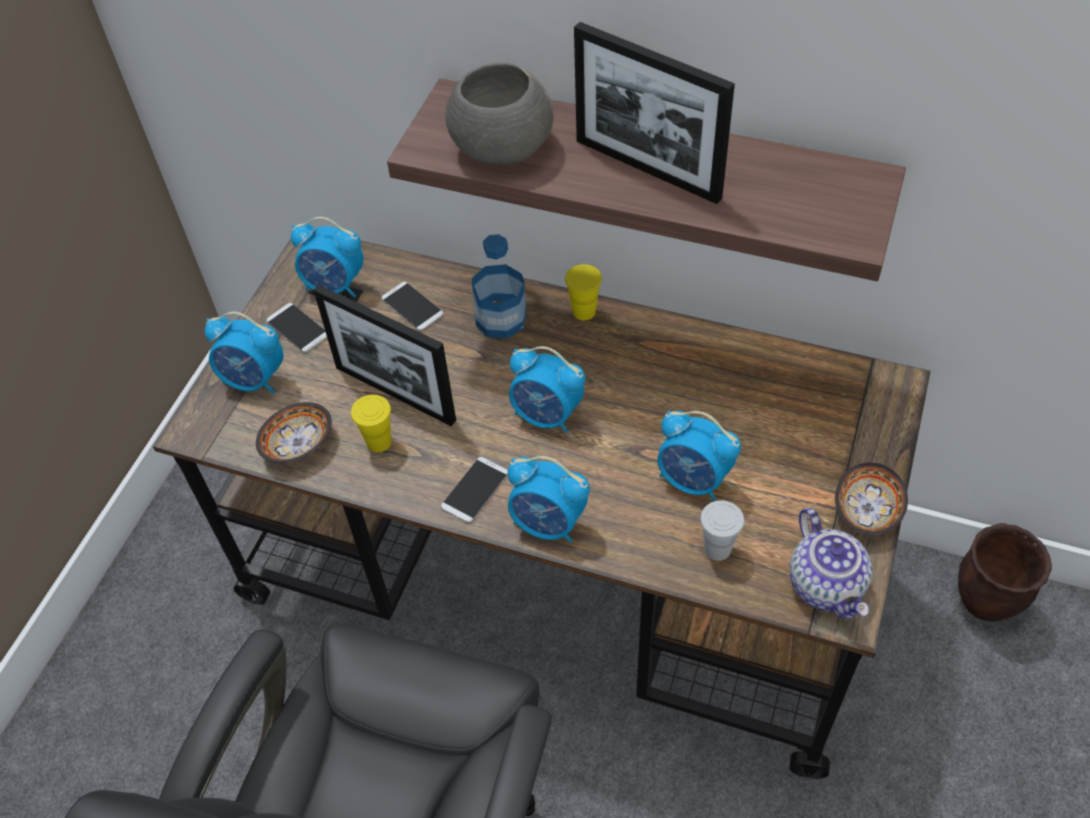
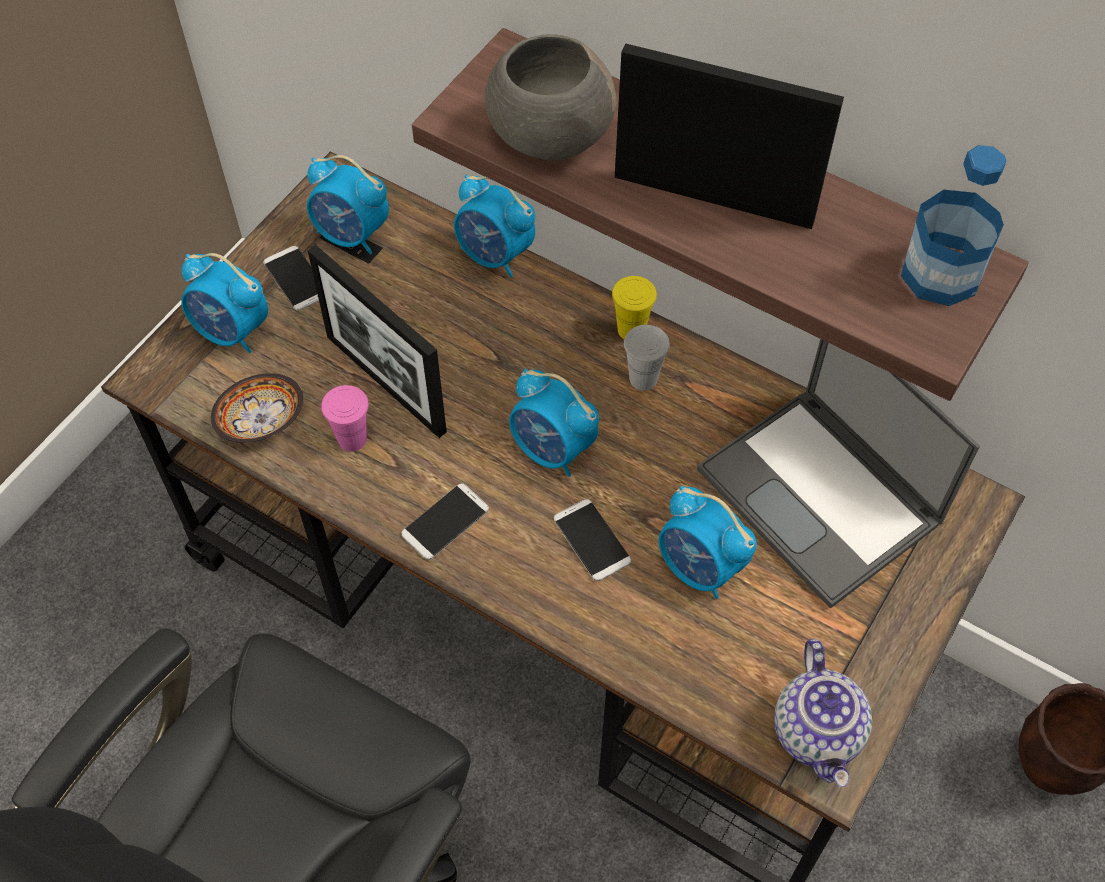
camera: 10 degrees right, 5 degrees up
yellow cup [351,395,391,452] -> pink cup [321,385,369,452]
phone [381,282,444,331] -> phone moved to [554,499,631,581]
bottle [472,234,526,338] -> bottle moved to [901,145,1007,306]
alarm clock [508,456,590,543] -> alarm clock moved to [454,175,535,277]
picture frame [574,22,735,204] -> picture frame turned 150 degrees clockwise [615,44,844,229]
white cup [700,500,744,561] -> white cup moved to [624,325,670,391]
bowl [835,463,908,535] -> none
none -> laptop [697,339,980,609]

